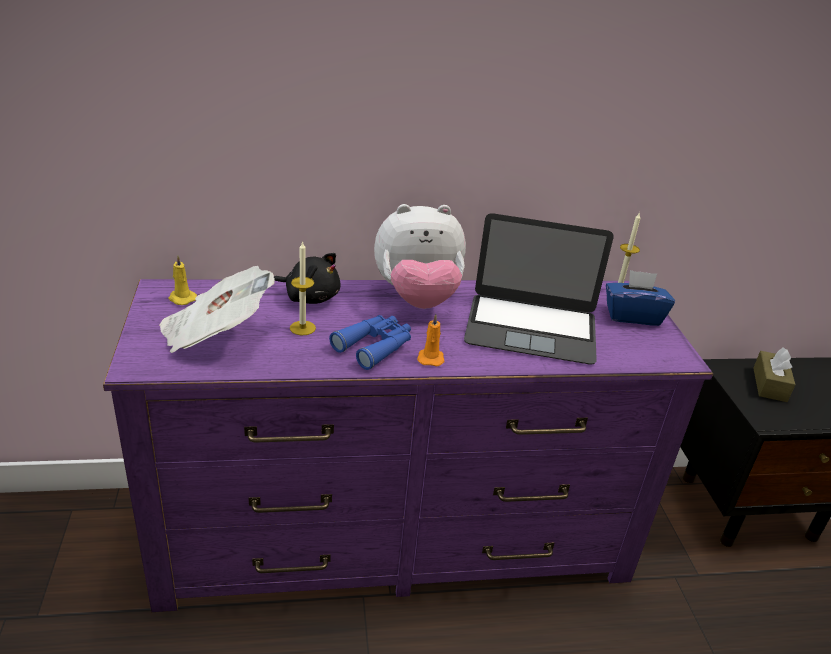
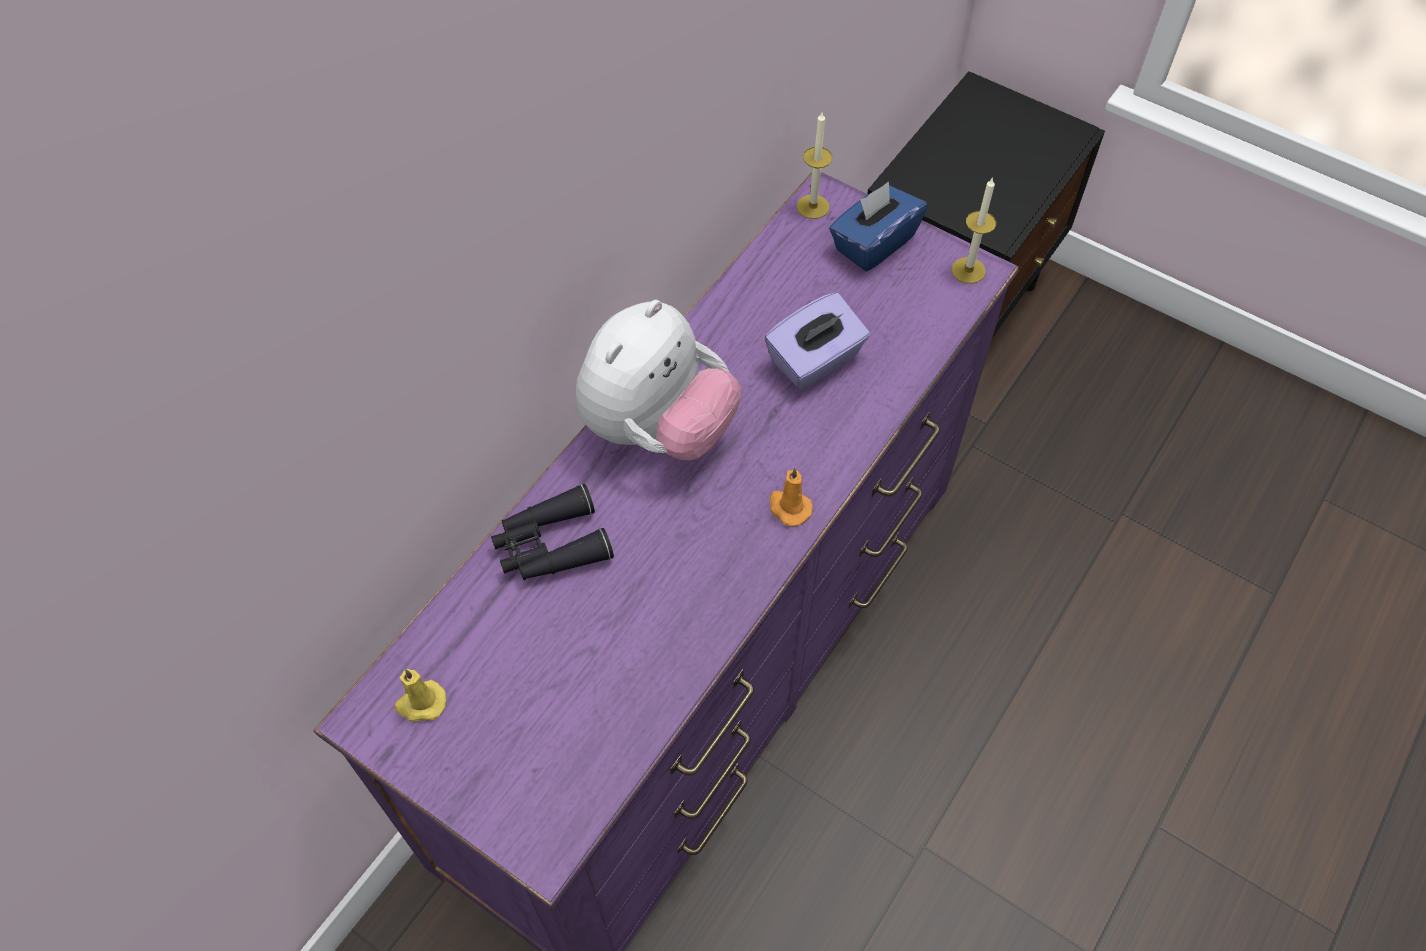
camera: 45 degrees left, 25 degrees up
newspaper [159,266,275,353] -> none
black plush toy [274,253,340,304] -> black binoculars [491,483,614,580]
candle [290,241,316,335] -> candle moved to [952,177,996,284]
blue binoculars [329,315,411,370] -> none
laptop [464,213,614,365] -> purple tissue box [765,292,870,390]
brown tissue box [753,347,795,402] -> none

